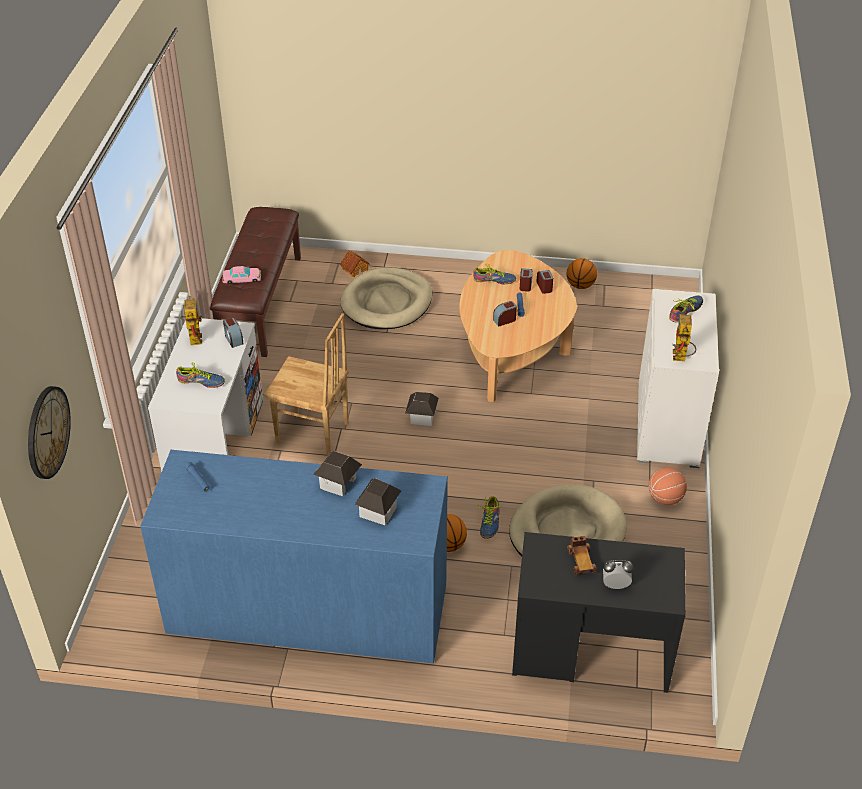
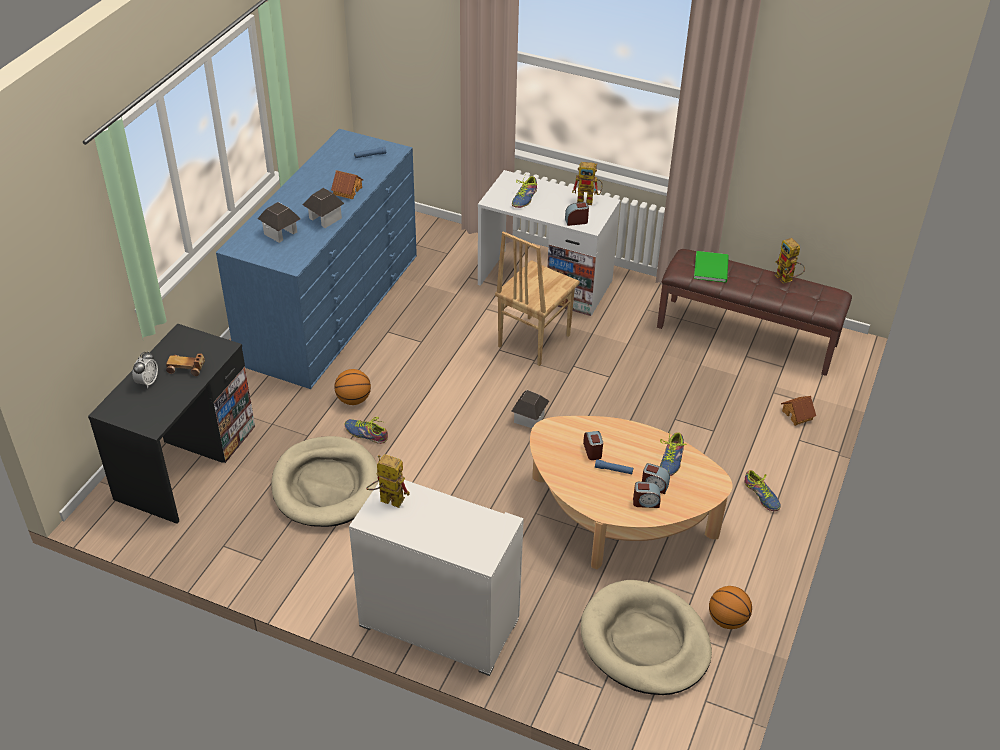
camera: 105 degrees right, 0 degrees up
wall clock [28,386,71,479] -> none
pink toy car [223,266,261,284] -> green book [694,251,729,282]
beige dog bed [340,267,432,329] -> beige dog bed moved to [581,580,712,695]
basketball [649,467,687,505] -> none
shoe [669,296,703,322] -> shoe moved to [744,470,781,511]
none -> toy house [331,170,363,199]
none -> toy robot [775,238,805,284]

